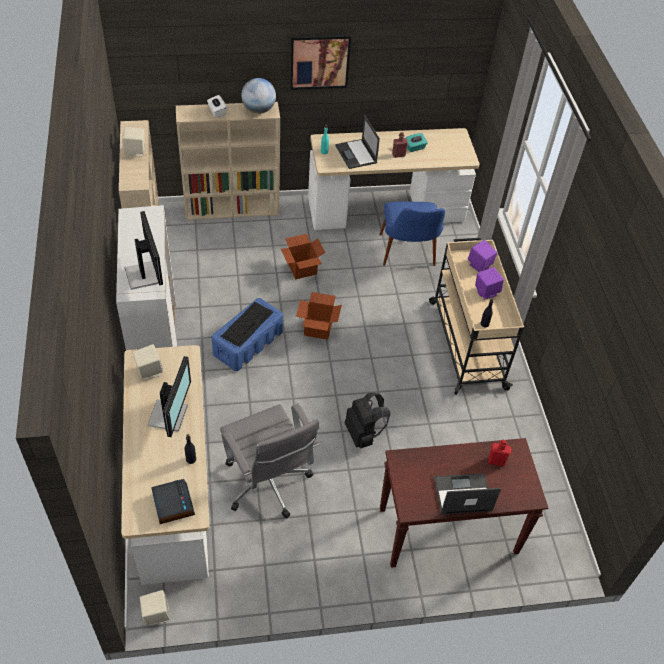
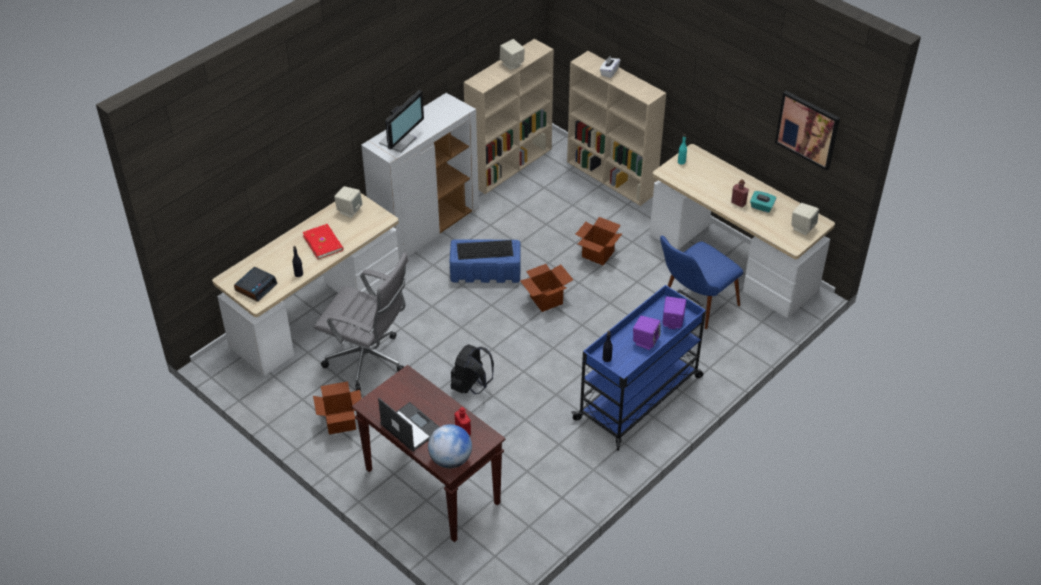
camera: 55 degrees right, 5 degrees down
beige speaker [140,590,170,625] -> beige speaker moved to [791,203,819,235]
monitor [148,356,191,437] -> red book [302,224,344,259]
grey office chair [220,403,320,519] -> grey office chair turned 90 degrees counterclockwise [314,252,409,391]
globe [241,78,276,114] -> globe moved to [428,424,472,469]
picture [290,34,351,90] -> picture moved to [775,91,840,171]
laptop [335,115,380,169] -> none
beige cart [429,238,524,395] -> blue cart [571,285,706,451]
none -> cardboard box [313,381,362,435]

